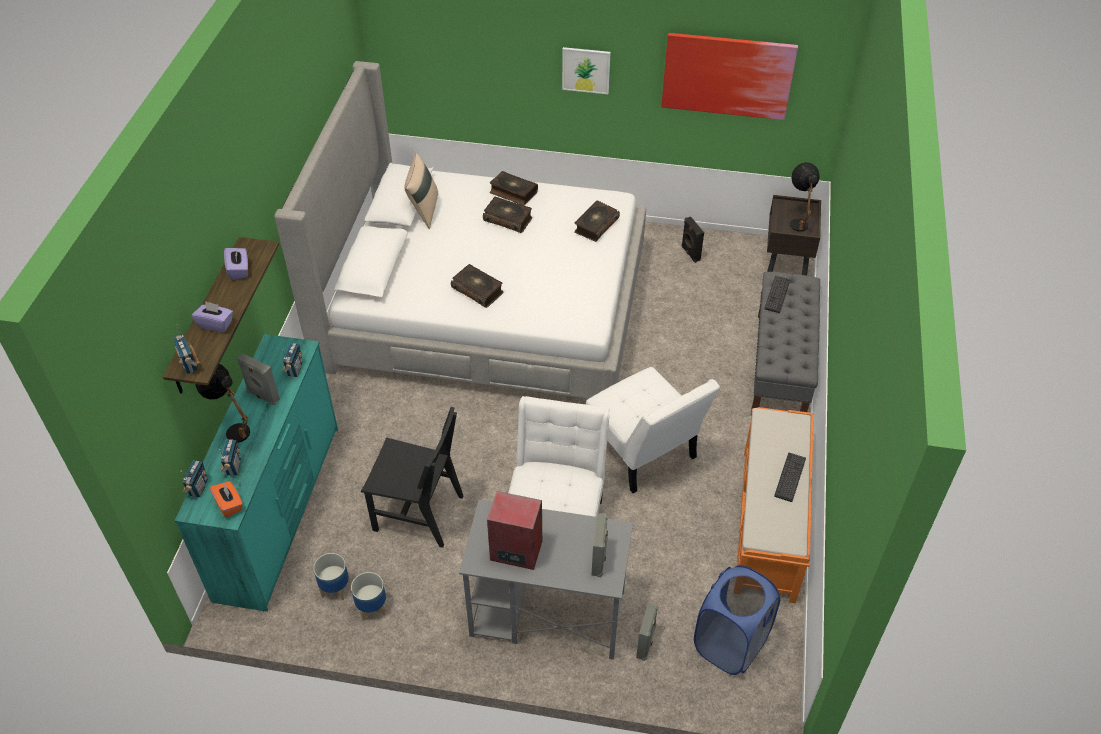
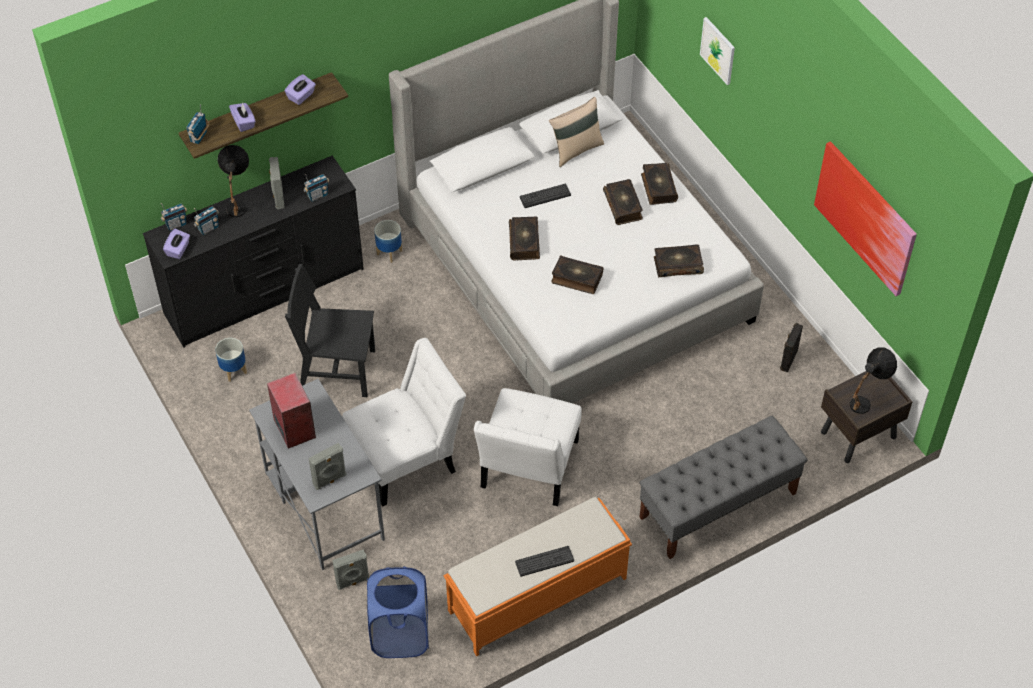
camera: 50 degrees right, 5 degrees up
turquoise dresser [175,334,338,612] -> black dresser [143,155,364,348]
orange tissue box [210,481,243,517] -> purple tissue box [163,229,190,259]
planter [351,572,386,621] -> planter moved to [374,220,402,263]
black chair [361,407,463,548] -> black chair turned 120 degrees clockwise [285,264,375,397]
picture [562,47,611,94] -> picture moved to [700,17,735,85]
keyboard [764,276,790,313] -> keyboard moved to [520,184,571,208]
none -> book [551,255,603,294]

